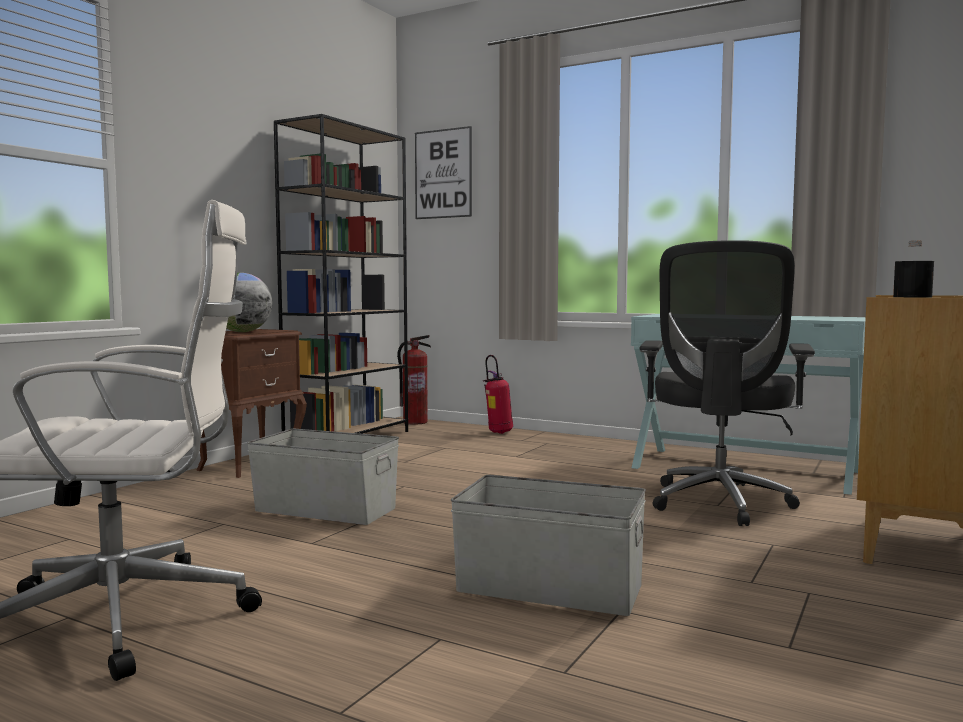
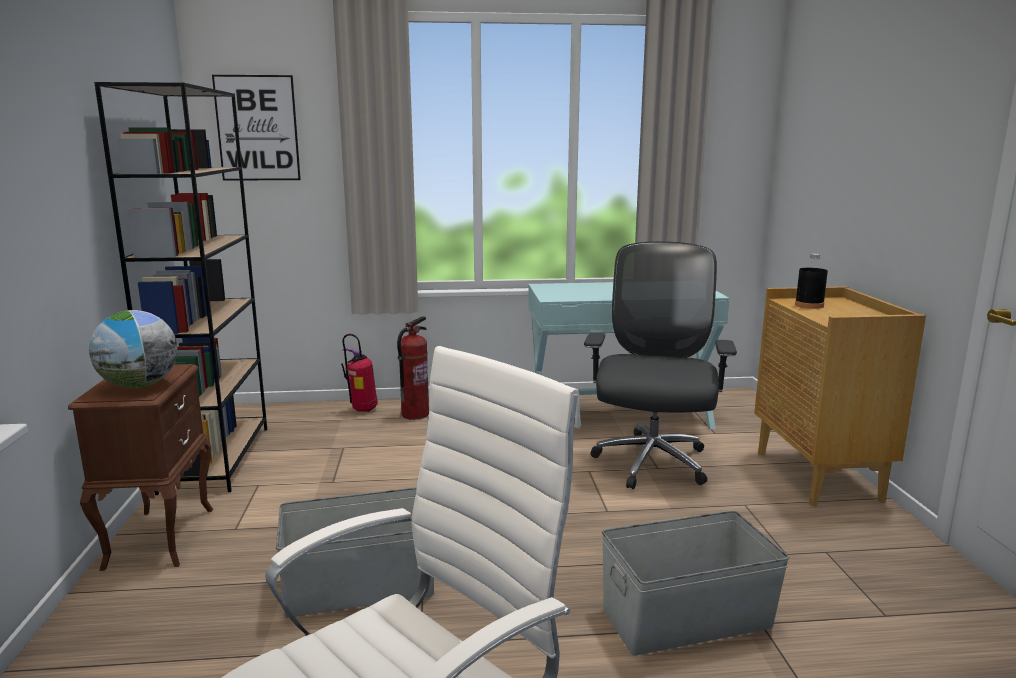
camera: 35 degrees left, 10 degrees up
fire extinguisher [397,335,431,425] -> fire extinguisher moved to [397,316,429,420]
office chair [640,240,815,526] -> office chair turned 150 degrees counterclockwise [584,241,737,489]

